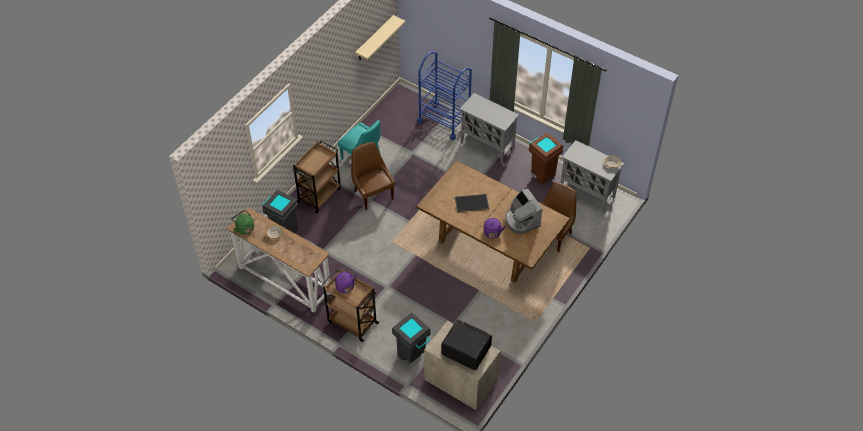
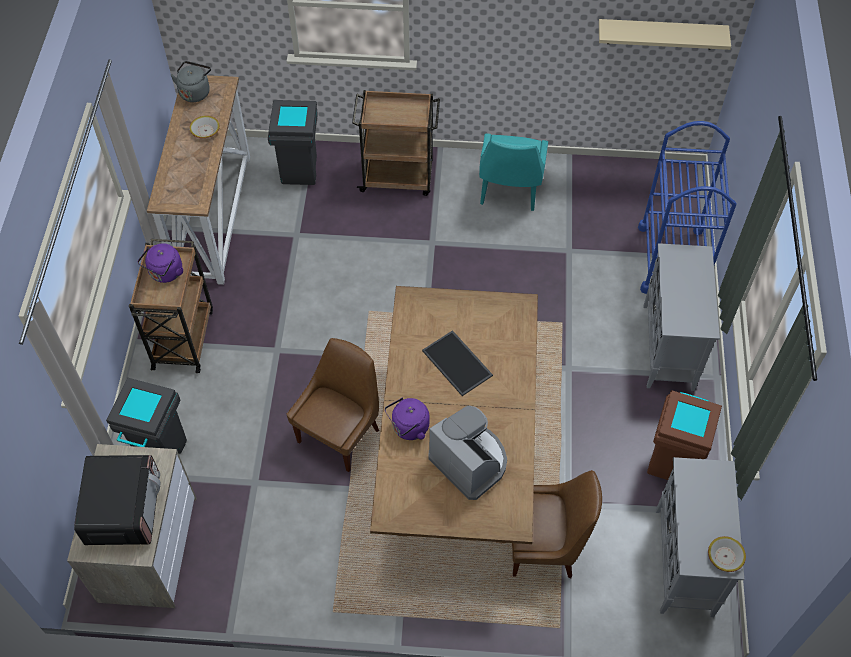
camera: 60 degrees right, 5 degrees up
green kettle [231,210,254,234] -> grey kettle [170,61,211,102]
brown chair [351,142,395,210] -> brown chair moved to [287,338,379,472]
coffee machine [505,189,542,234] -> coffee machine turned 105 degrees clockwise [428,406,507,500]

